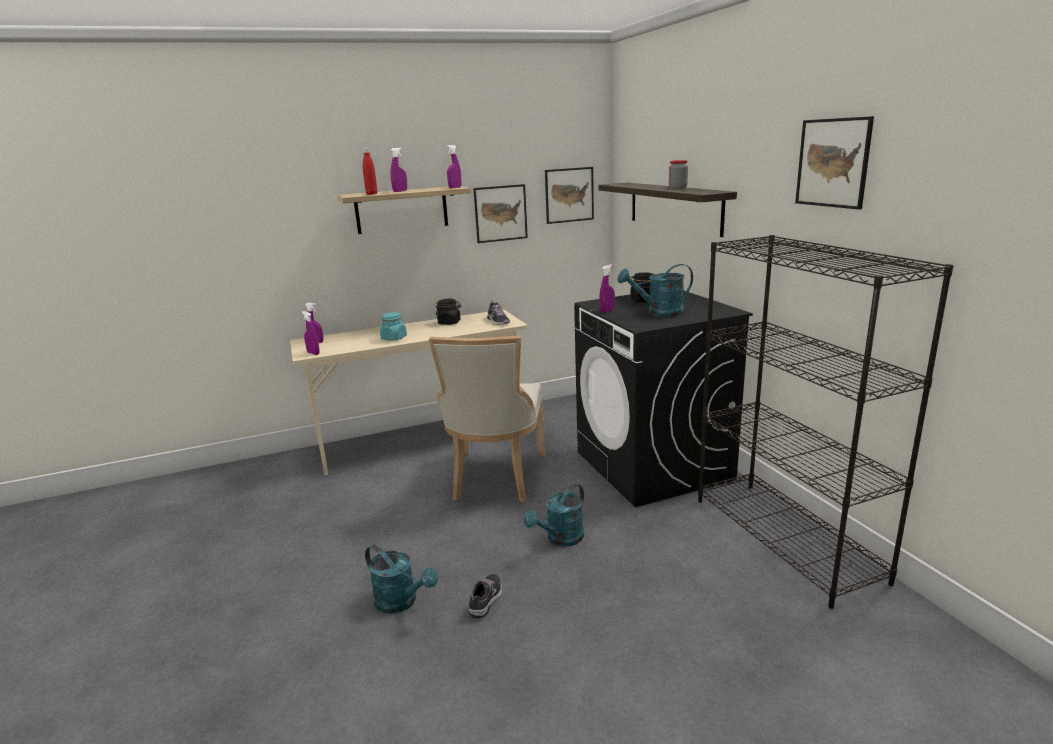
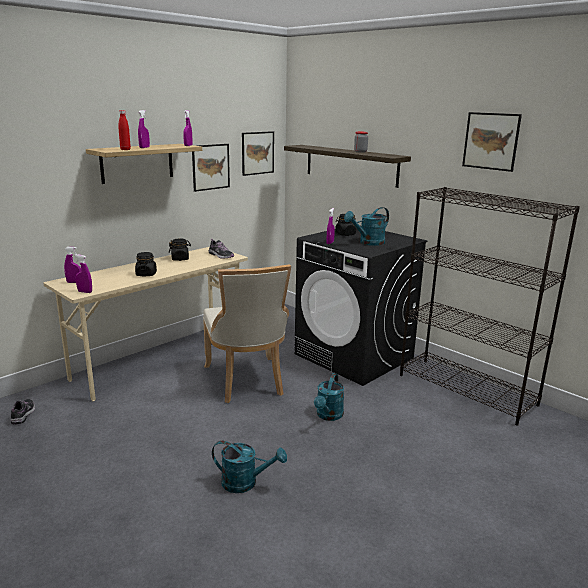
camera: 25 degrees left, 0 degrees up
turquoise jar [380,312,407,341] -> black jar [135,252,157,276]
shoe [468,574,502,618] -> shoe moved to [11,399,35,425]

